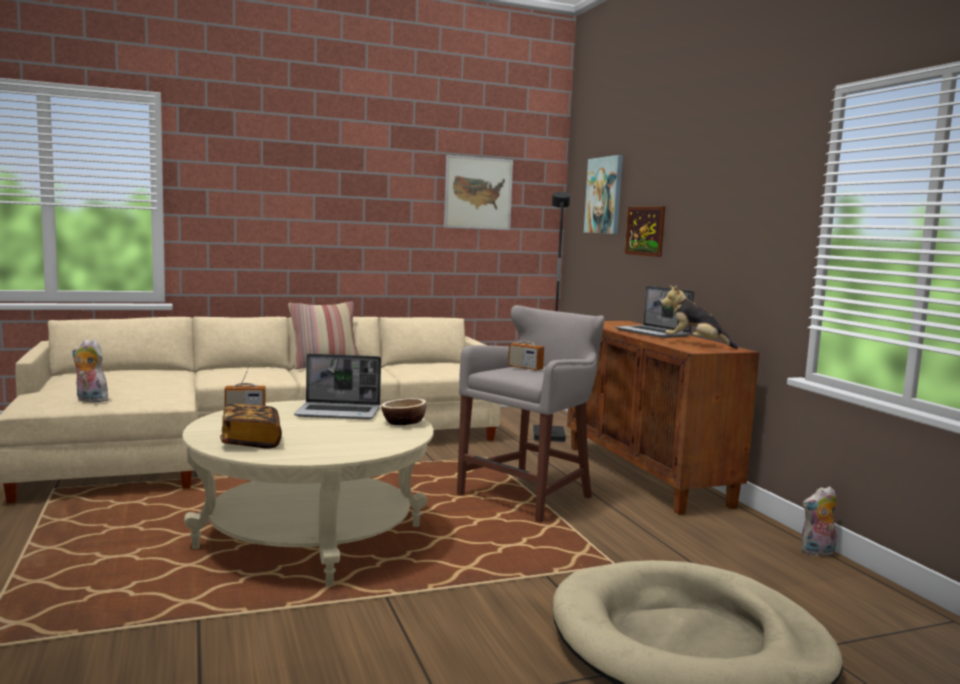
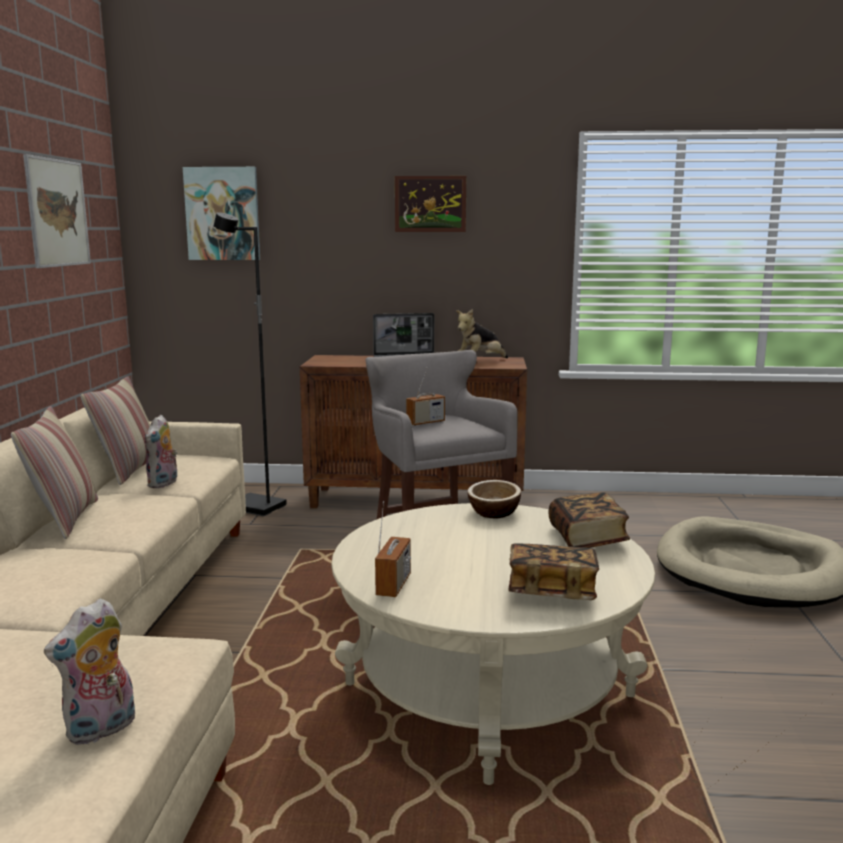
camera: 65 degrees left, 5 degrees up
laptop [294,353,381,420] -> none
picture [625,206,665,257] -> picture moved to [395,176,466,232]
plush toy [801,486,837,556] -> plush toy moved to [145,415,178,488]
none -> pillow [80,376,150,485]
none -> book [548,492,630,548]

